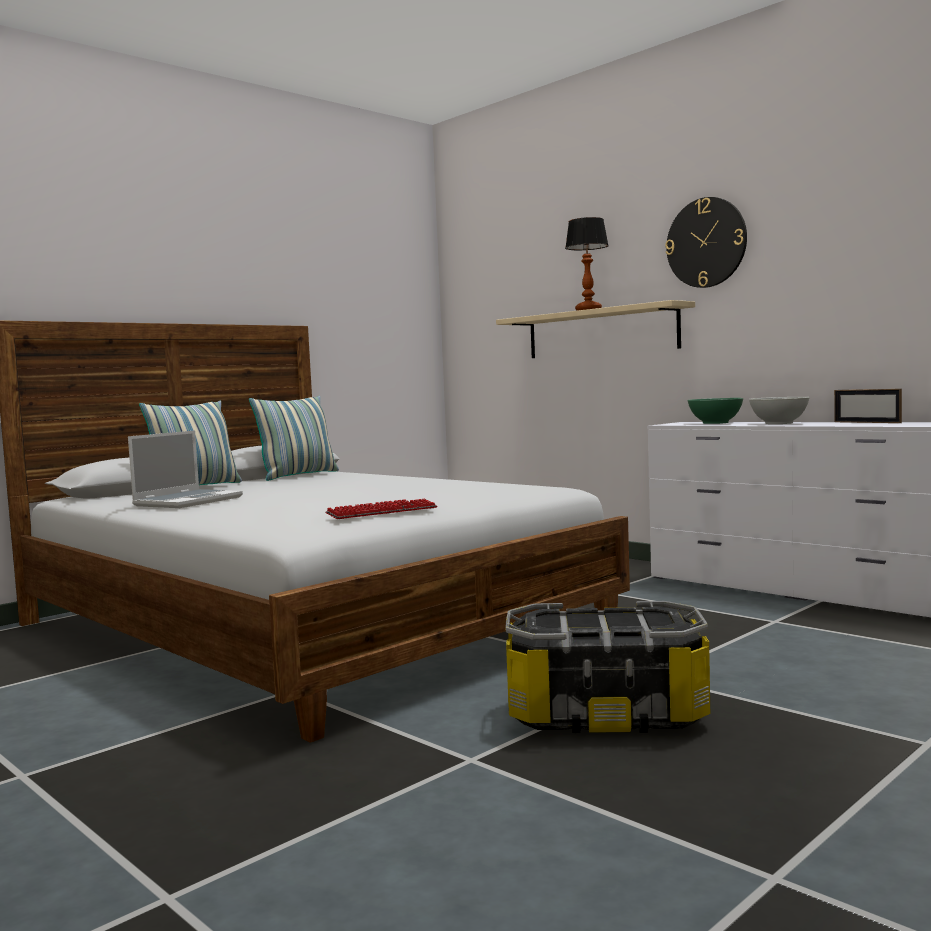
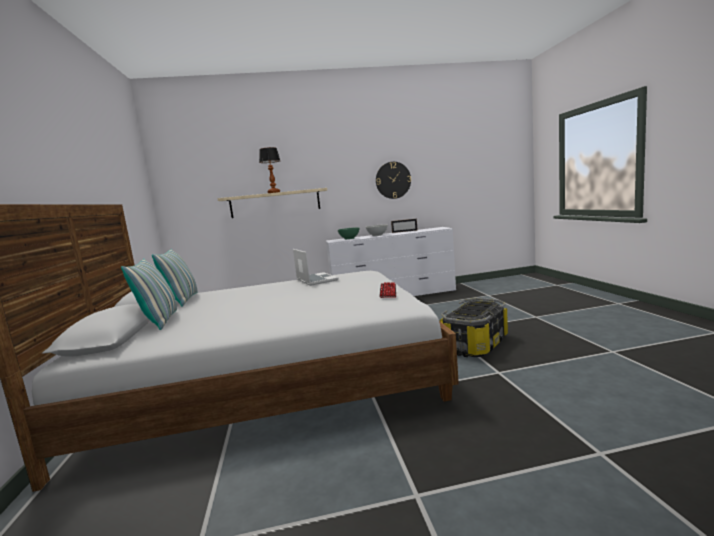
camera: 55 degrees left, 5 degrees up
laptop [128,431,243,508] -> laptop moved to [293,249,338,286]
wall clock [665,197,747,288] -> wall clock moved to [376,162,411,199]

